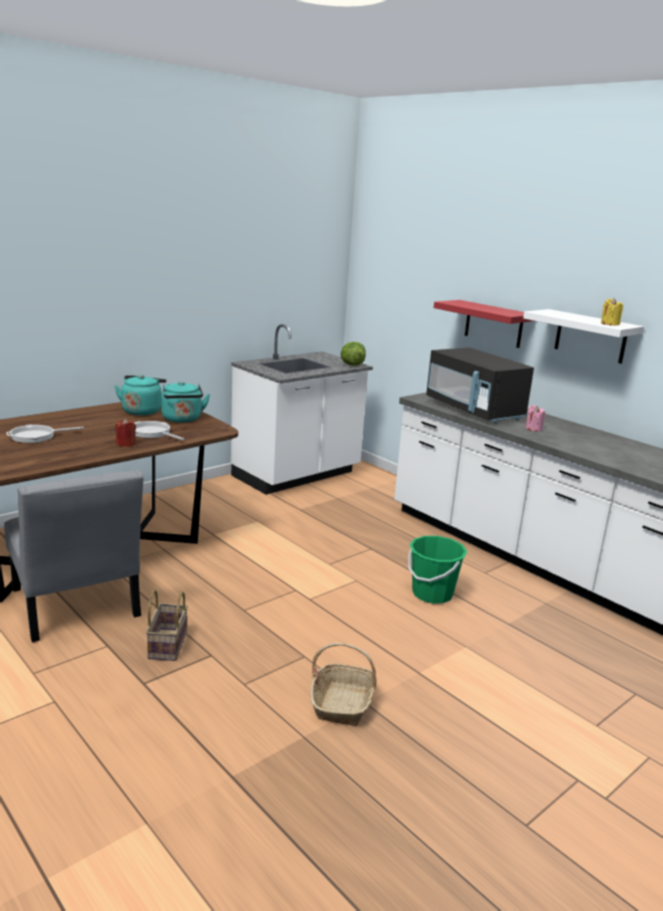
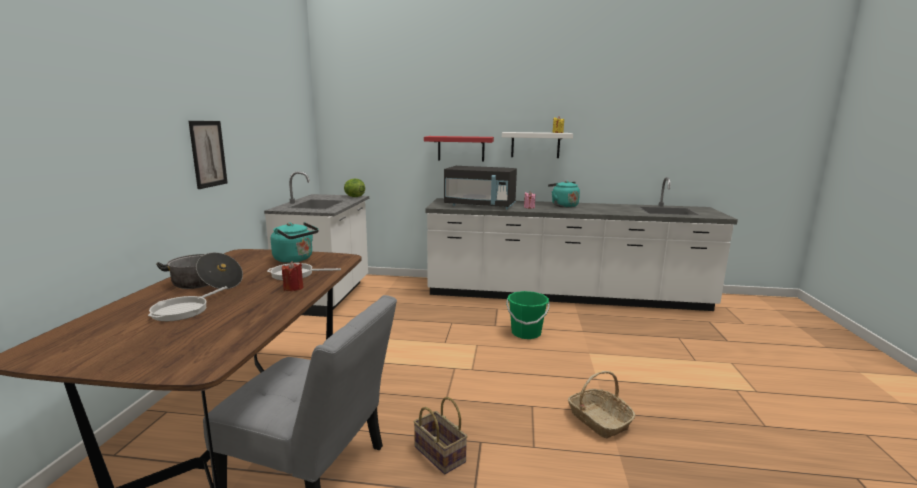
camera: 40 degrees left, 5 degrees down
turquoise kettle [115,375,166,415] -> turquoise kettle moved to [548,181,580,208]
none -> cooking pot [156,252,243,289]
none -> picture [188,121,228,189]

